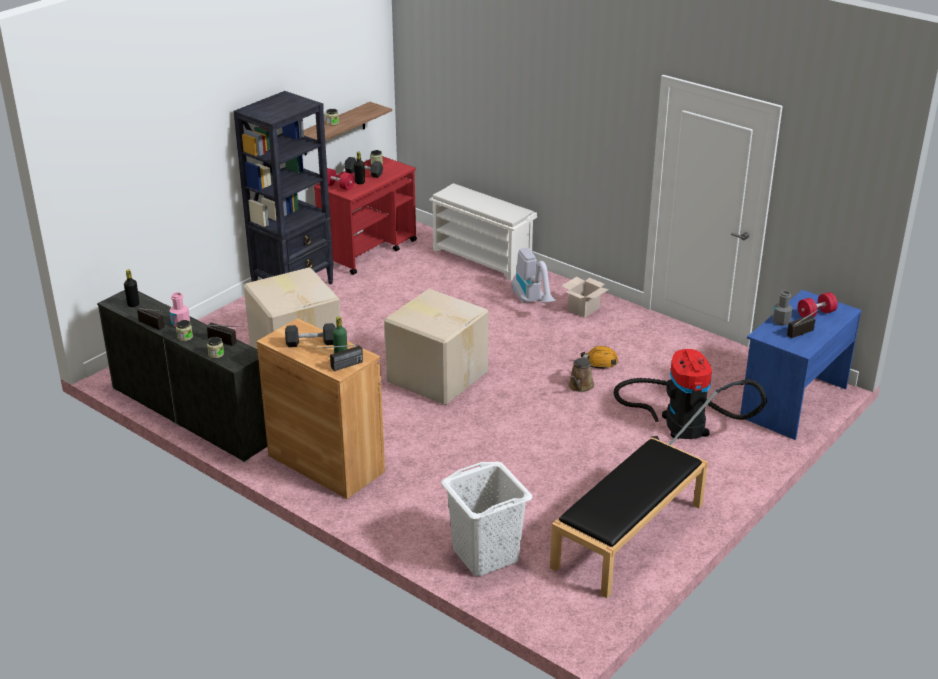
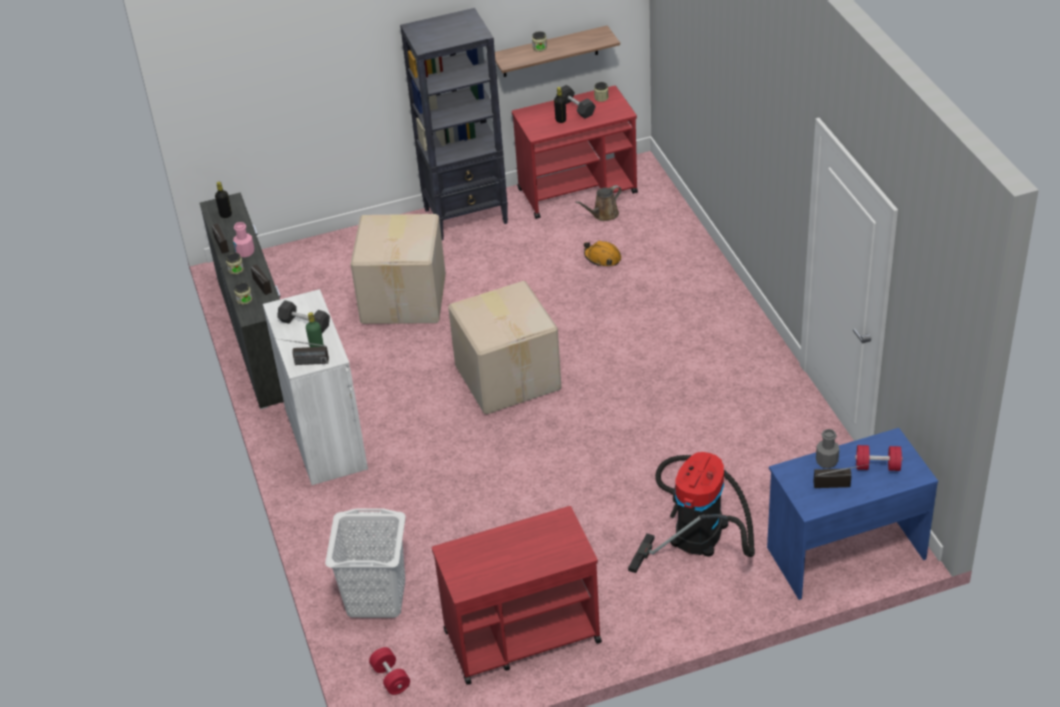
camera: 35 degrees right, 10 degrees up
brown cabinet [257,318,385,499] -> white cabinet [263,289,368,485]
red dumbbell [327,168,354,190] -> red dumbbell moved to [369,647,410,695]
white shoe rack [429,184,537,281] -> none
vacuum cleaner [512,248,556,303] -> none
black bench [550,437,708,598] -> red cart [432,506,602,685]
cardboard box [562,277,609,318] -> none
brown watering can [568,354,594,392] -> brown watering can moved to [575,185,622,221]
orange hard hat [580,346,618,370] -> orange hard hat moved to [584,241,621,266]

